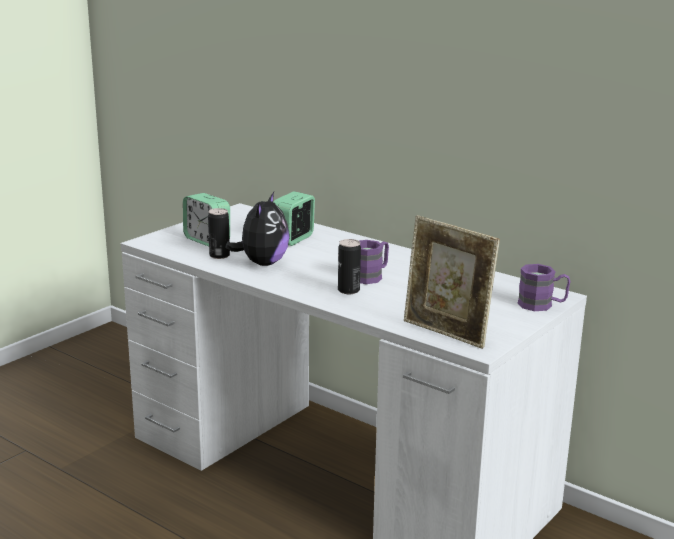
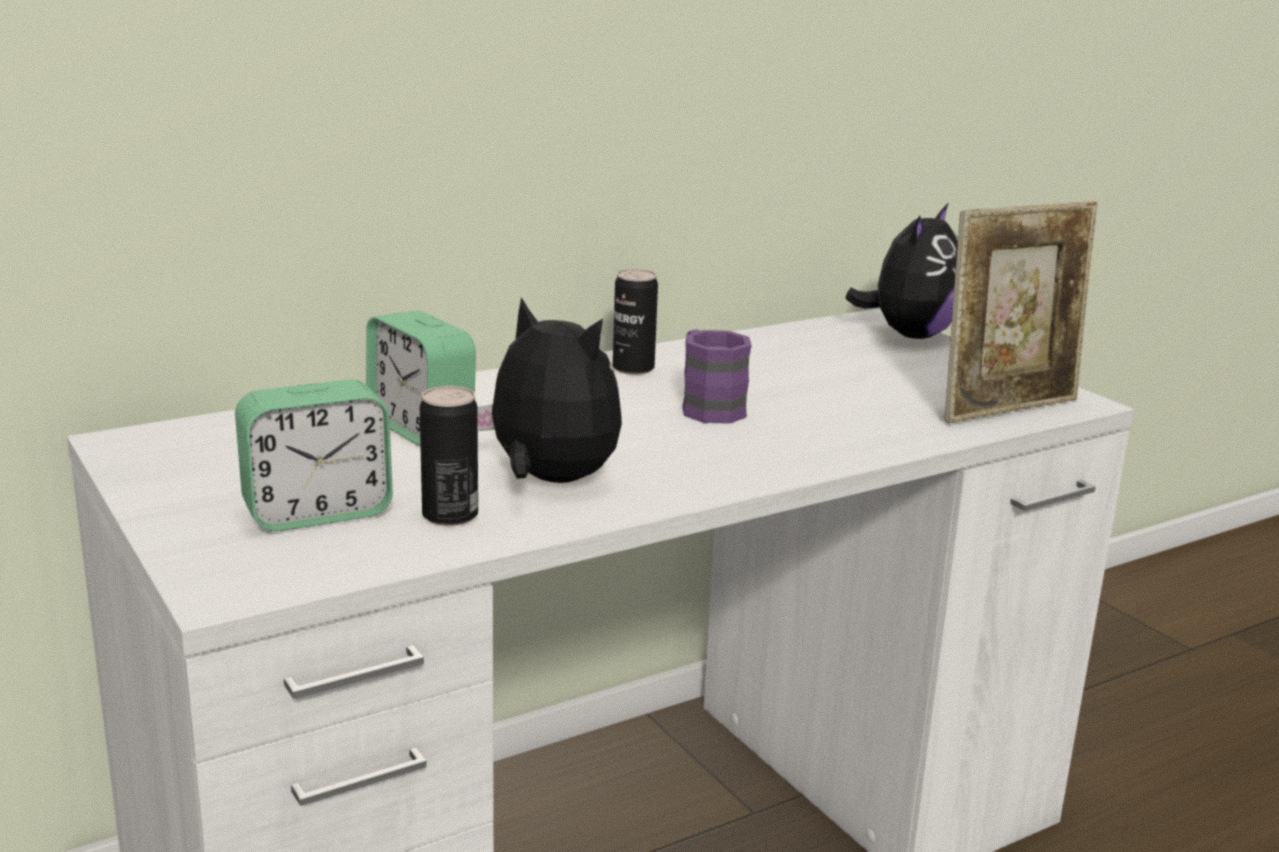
camera: 70 degrees left, 0 degrees up
can [338,239,361,294] -> can moved to [613,269,658,375]
purple mug [518,264,570,311] -> plush toy [845,202,958,339]

